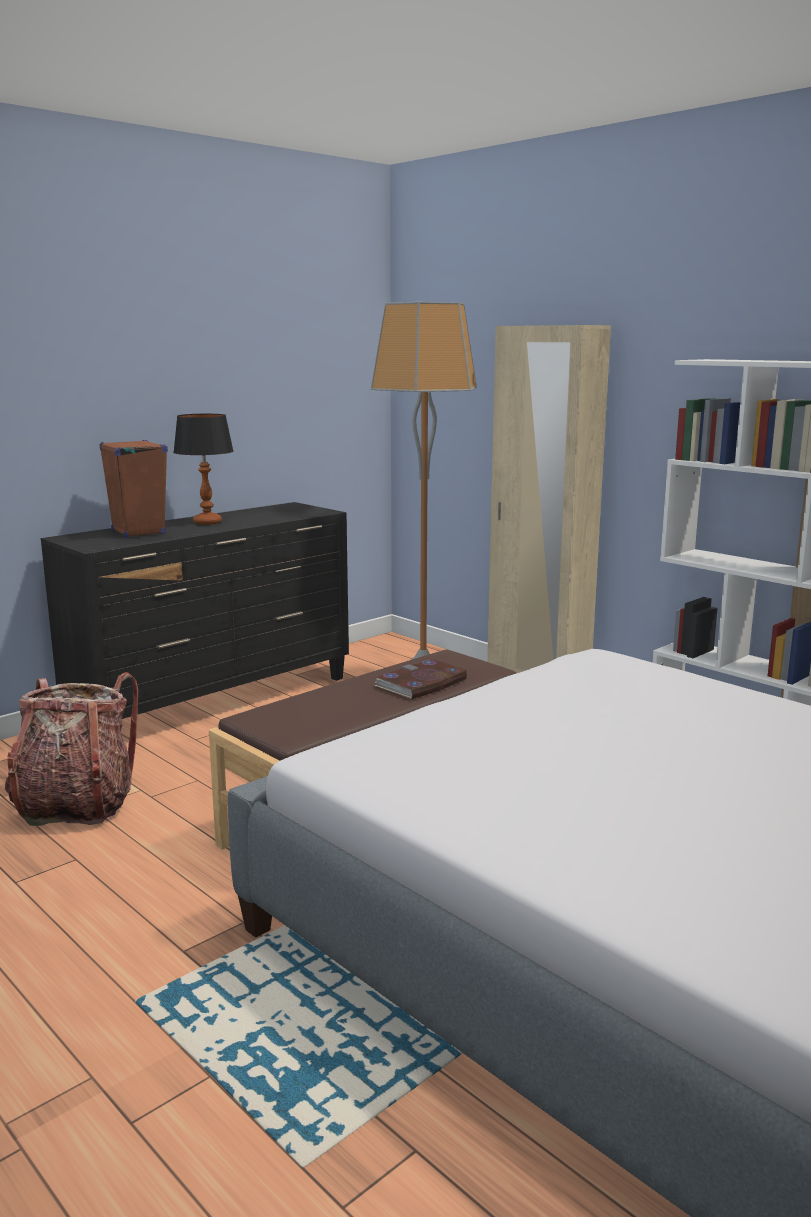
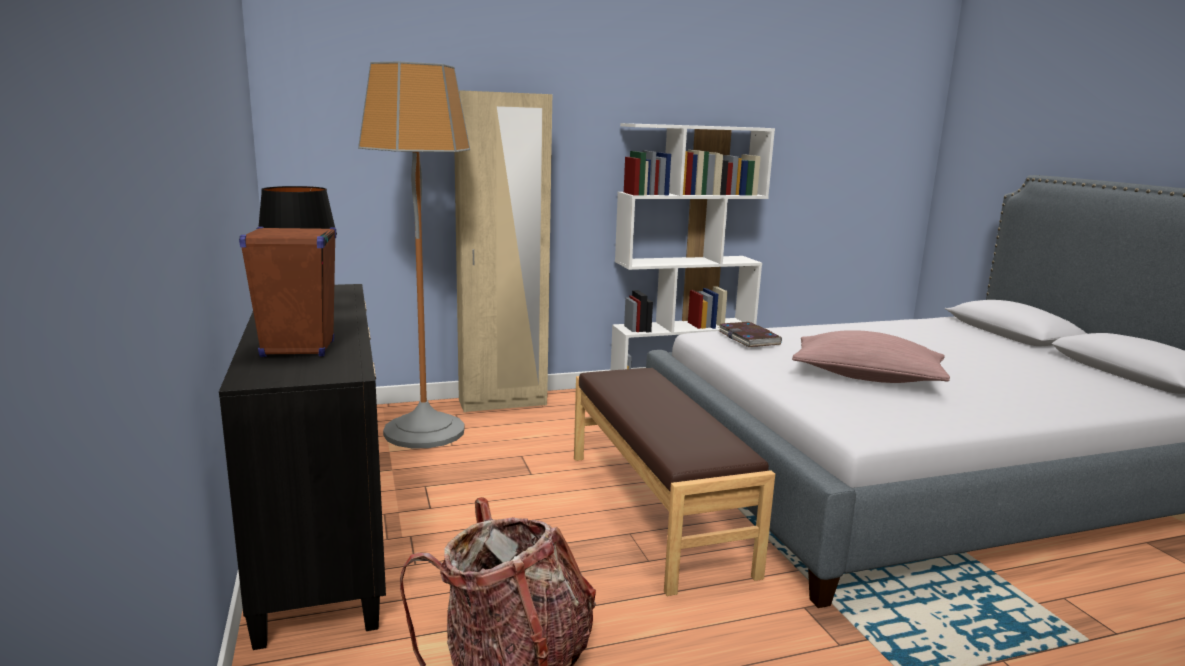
camera: 65 degrees left, 0 degrees up
book [375,659,467,700] -> book moved to [718,322,782,347]
none -> pink pillow [792,330,950,383]

